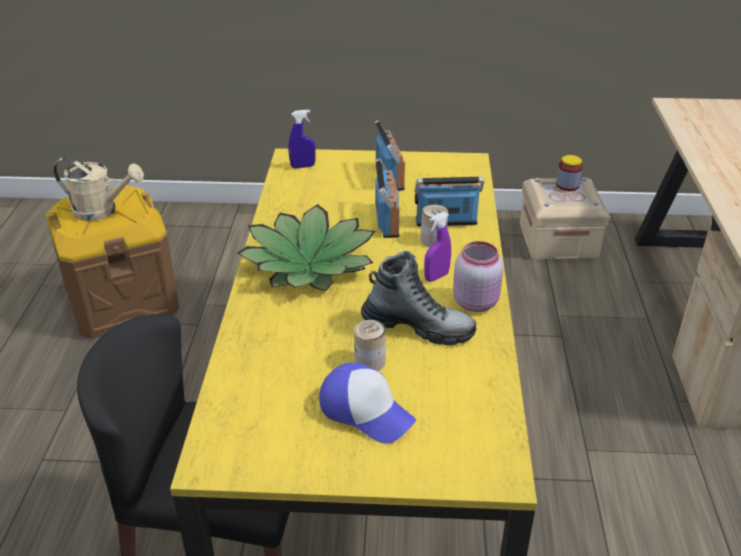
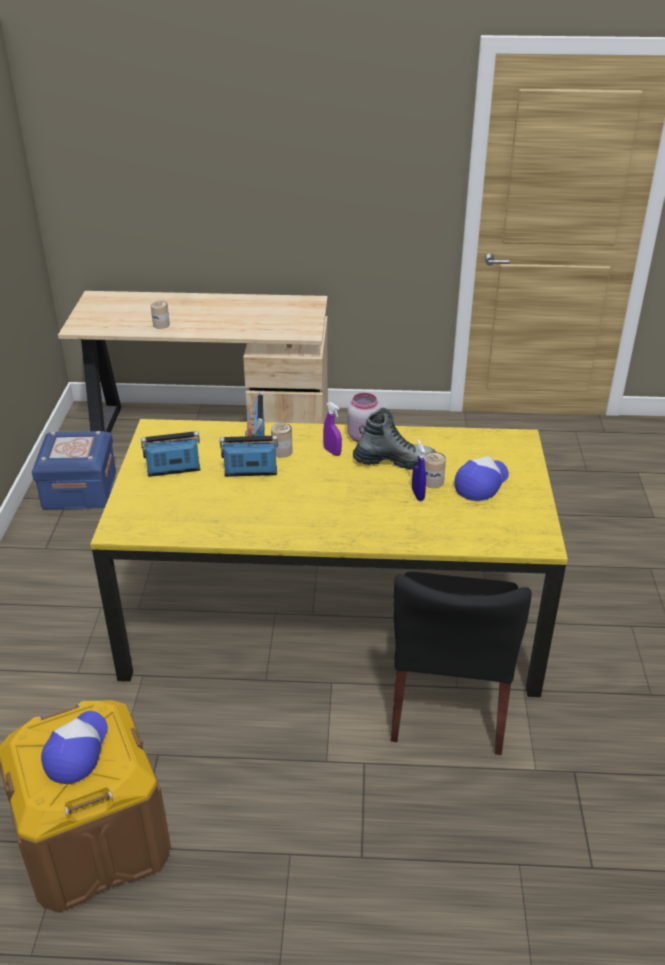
camera: 90 degrees left, 0 degrees up
beige watering can [53,157,144,221] -> cap [41,711,108,784]
potted plant [237,204,375,291] -> none
blue spray bottle [288,109,316,168] -> blue spray bottle moved to [412,440,426,501]
boot [361,251,476,346] -> boot turned 75 degrees clockwise [353,407,436,470]
beige storage box [520,177,610,259] -> blue storage box [32,431,116,509]
jar [556,155,583,191] -> none
none -> can [151,301,170,329]

